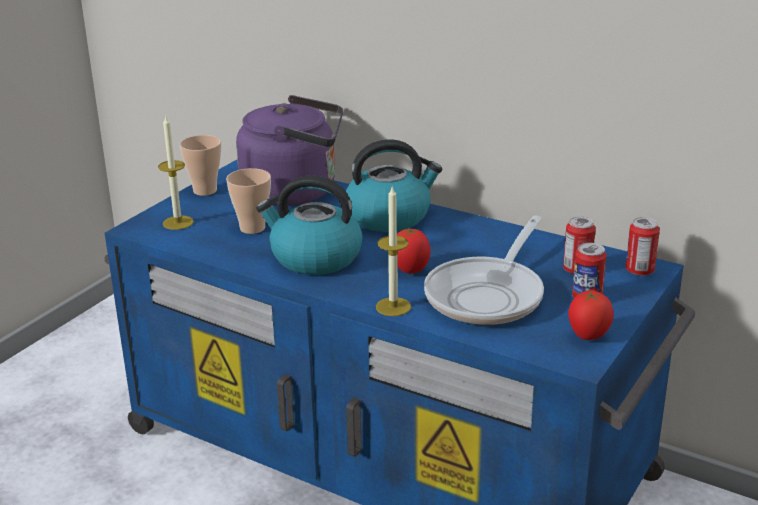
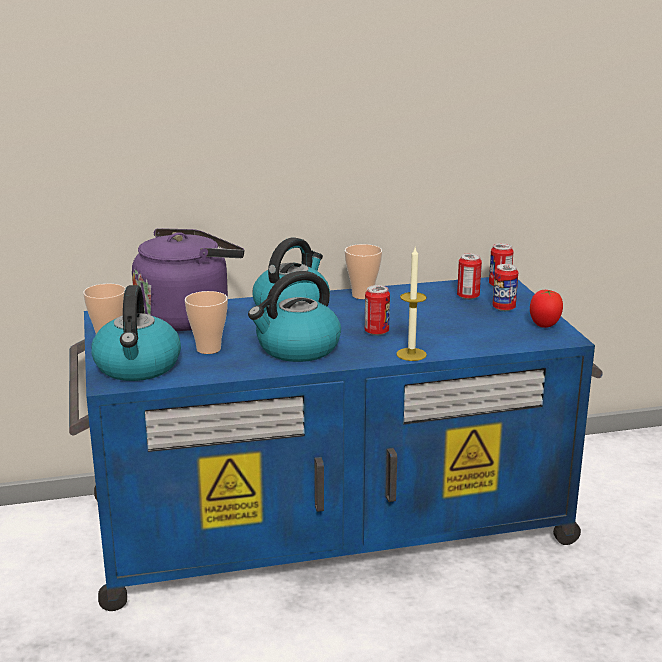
camera: 45 degrees left, 5 degrees down
candle [158,116,194,230] -> kettle [91,285,181,381]
tomato [397,227,431,274] -> can [365,285,390,335]
frying pan [424,216,544,325] -> none
none -> cup [345,244,382,299]

